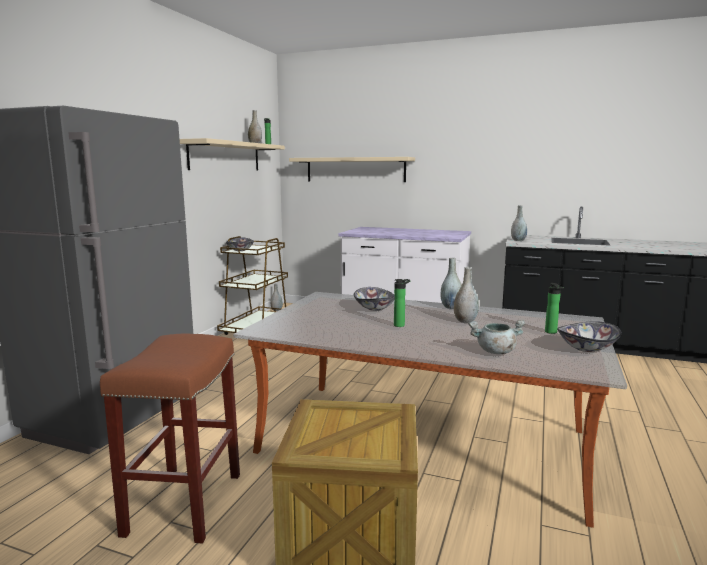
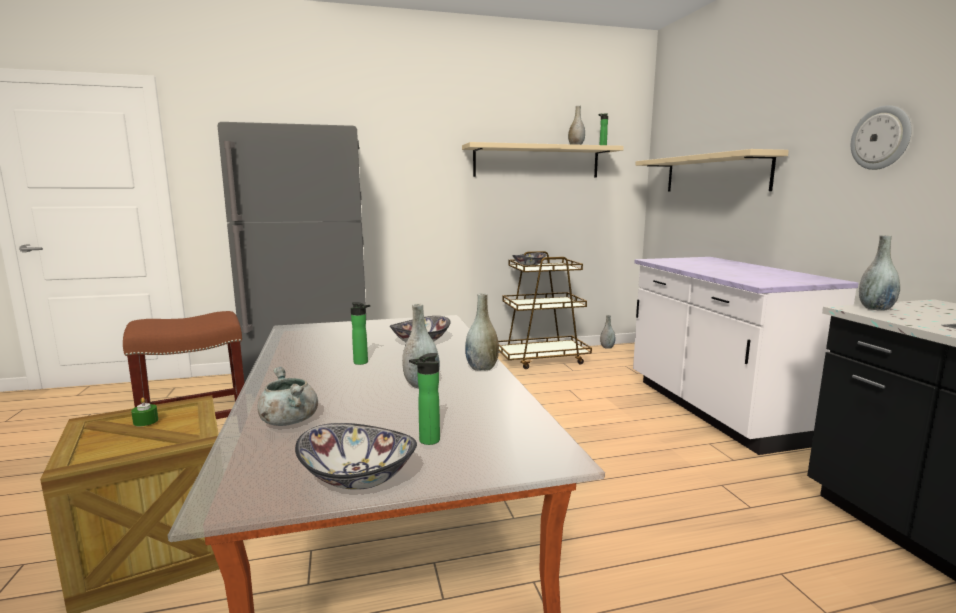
camera: 55 degrees right, 0 degrees up
none -> green candle [131,398,158,426]
none -> wall clock [851,105,912,170]

